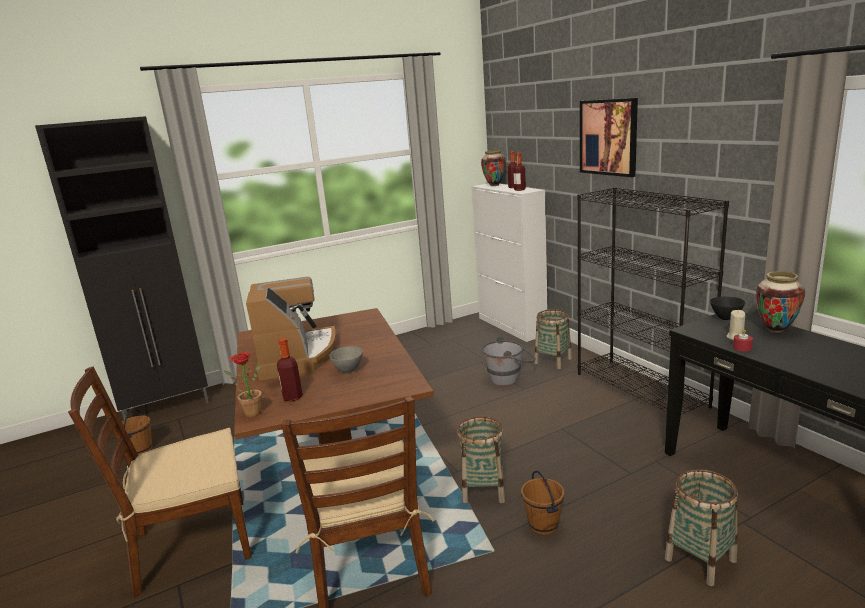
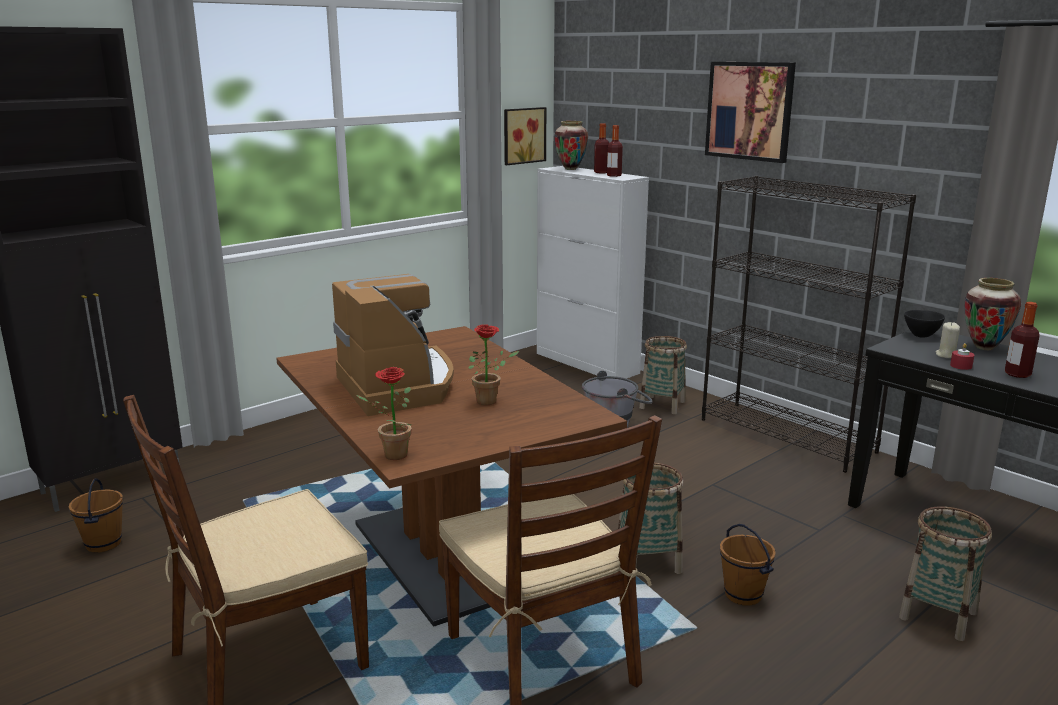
camera: 15 degrees left, 0 degrees up
bottle [277,338,303,401] -> bottle moved to [1005,302,1040,378]
grey bowl [329,346,363,373] -> potted plant [468,324,520,405]
none -> picture [504,107,546,165]

